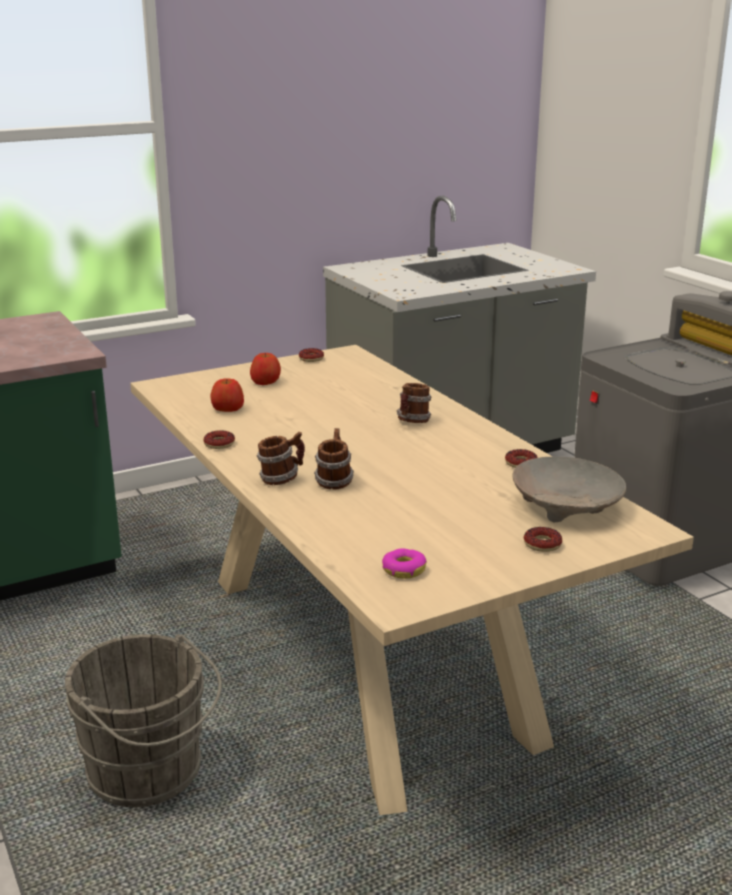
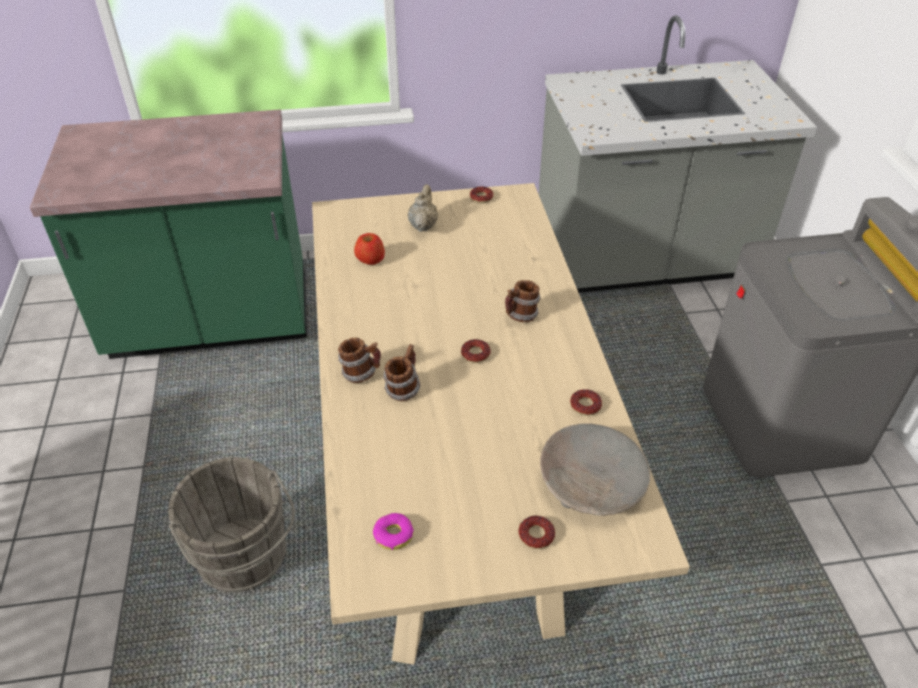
camera: 20 degrees right, 20 degrees up
donut [203,430,235,449] -> donut moved to [461,339,491,363]
apple [250,353,281,385] -> beige teapot [408,184,438,232]

